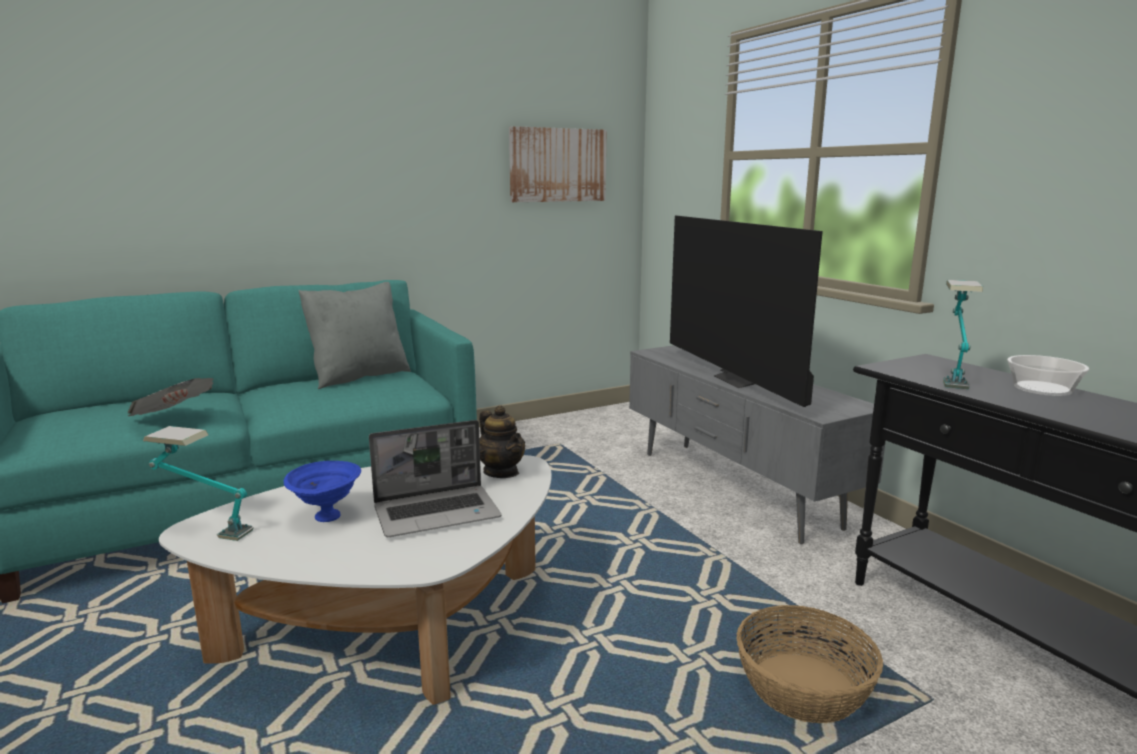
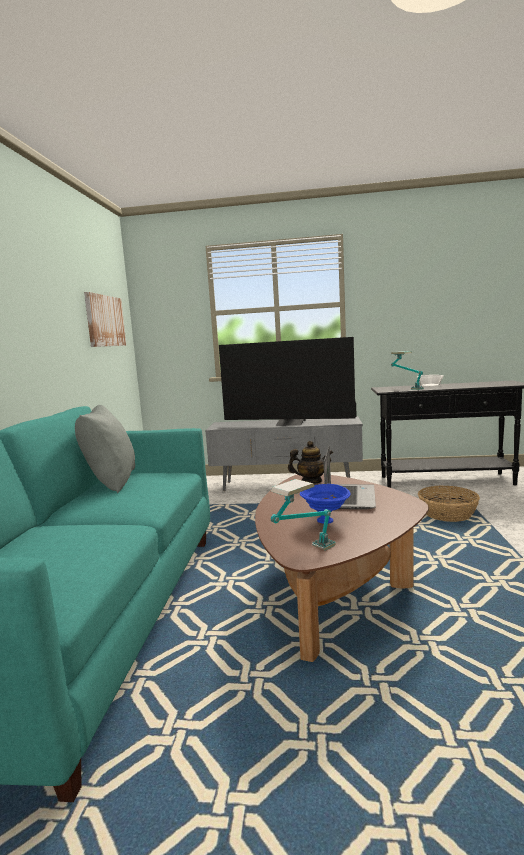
camera: 55 degrees left, 5 degrees down
newspaper [128,378,213,416] -> none
white coffee table [159,455,552,705] -> brown coffee table [255,474,429,662]

